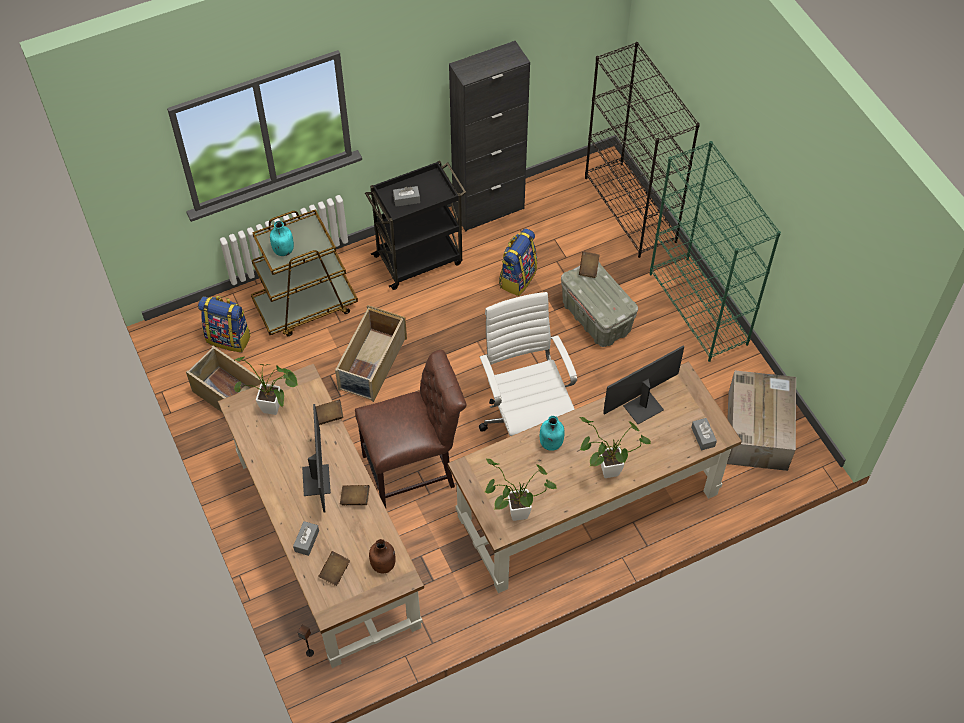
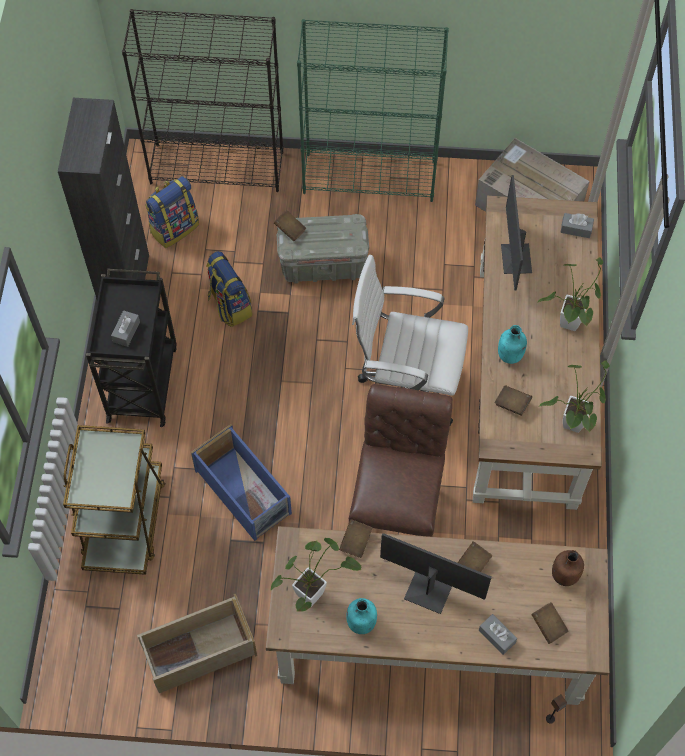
camera: 60 degrees left, 5 degrees up
backpack [198,296,251,352] -> backpack moved to [145,176,199,248]
turquoise bottle [270,221,294,256] -> turquoise bottle moved to [346,598,377,634]
beige storage box [335,305,407,402] -> blue storage box [191,424,292,541]
none -> brown book [494,385,532,416]

